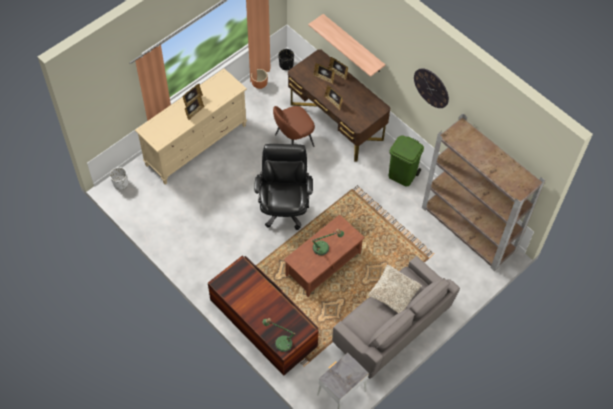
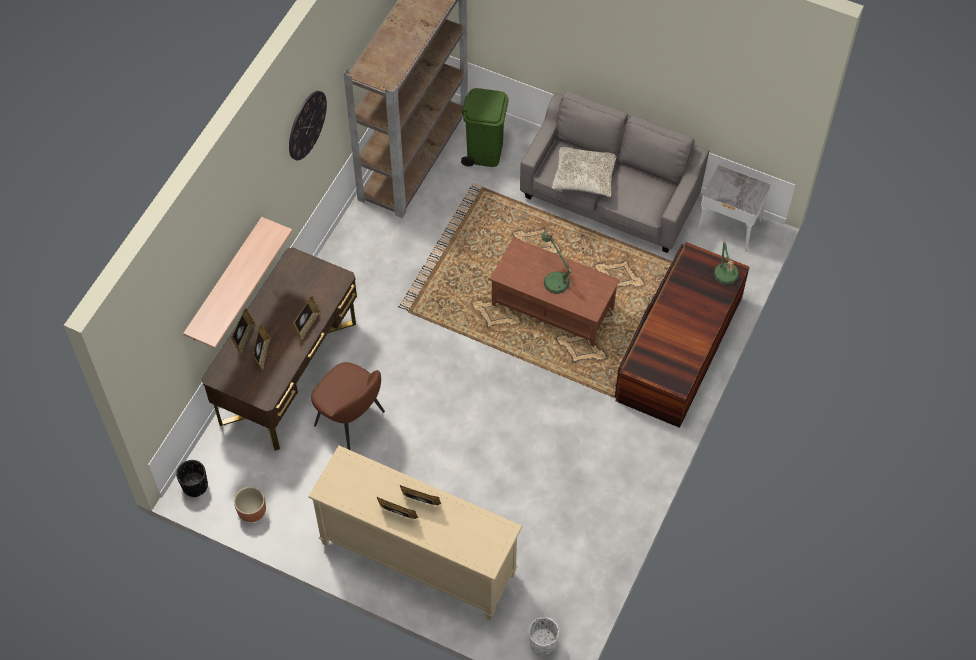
camera: 110 degrees left, 0 degrees up
black office chair [254,144,313,230] -> none
green trash can [389,135,424,187] -> green trash can moved to [461,88,509,167]

